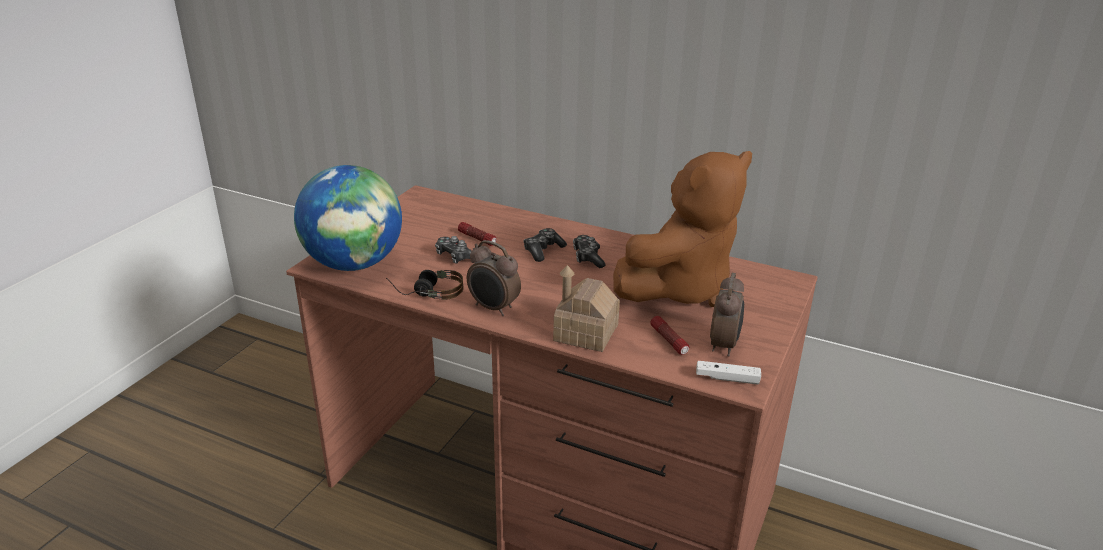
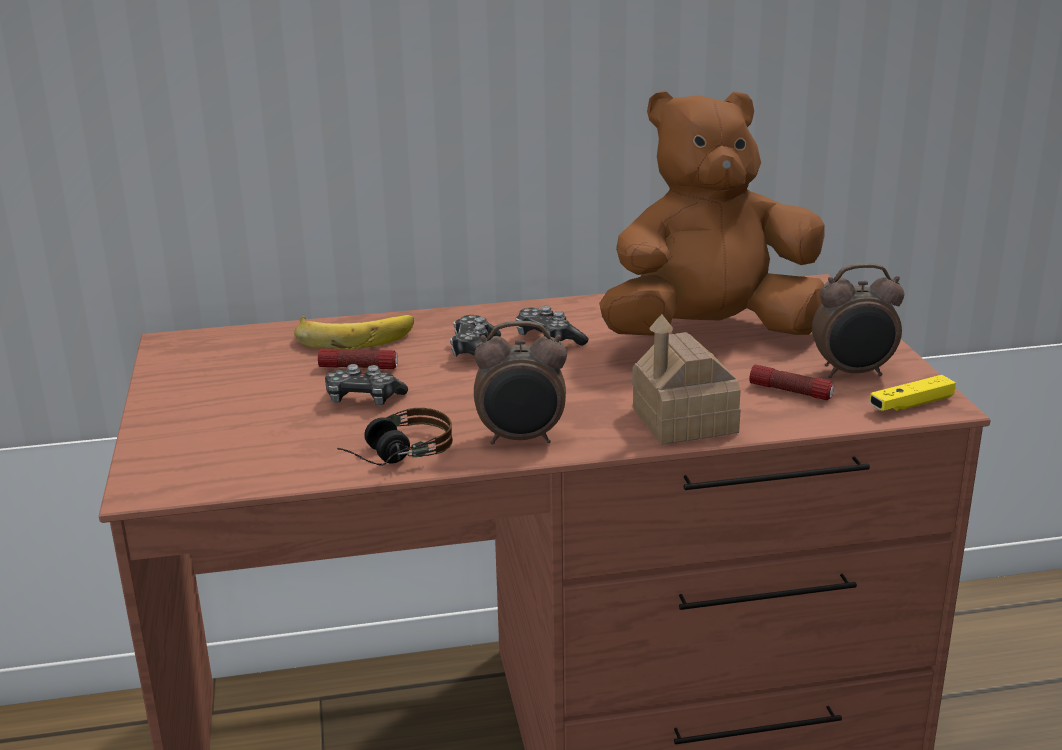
camera: 35 degrees left, 5 degrees down
globe [294,165,402,271] -> none
brown plush toy [613,151,752,307] -> brown plush toy turned 120 degrees counterclockwise [599,90,825,336]
white game controller [696,361,761,385] -> yellow game controller [869,375,956,411]
alarm clock [710,273,744,357] -> alarm clock turned 105 degrees clockwise [812,263,904,378]
none -> banana [294,315,414,350]

